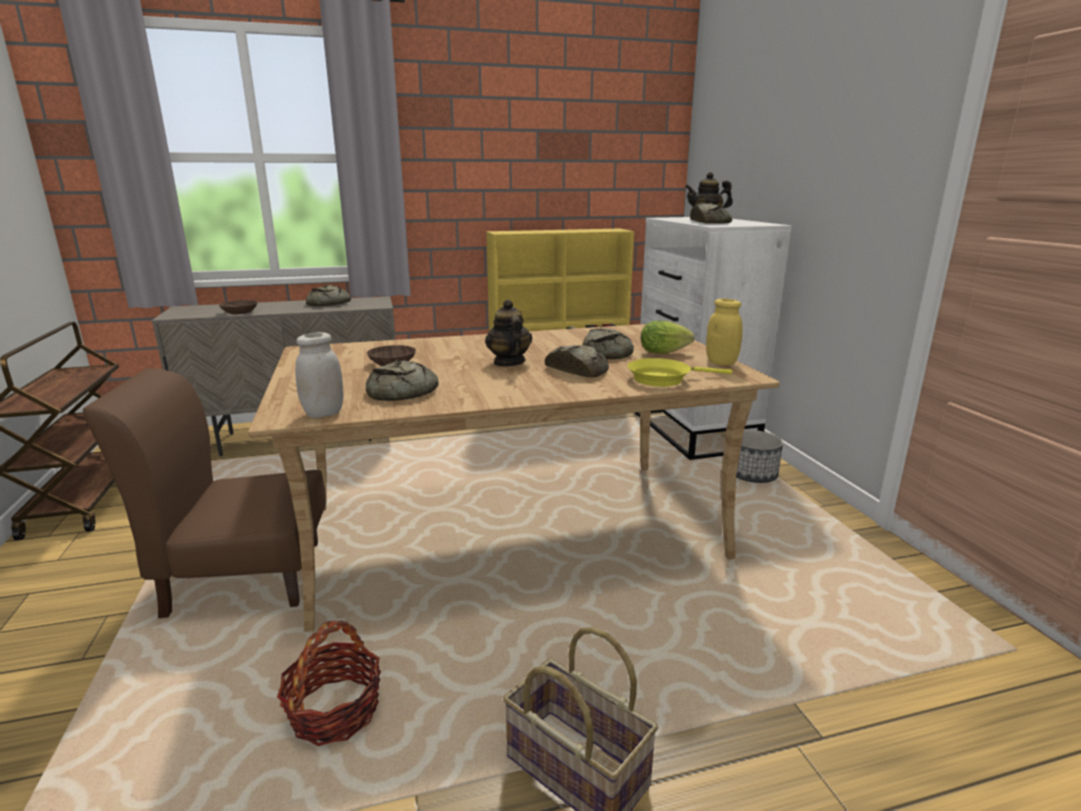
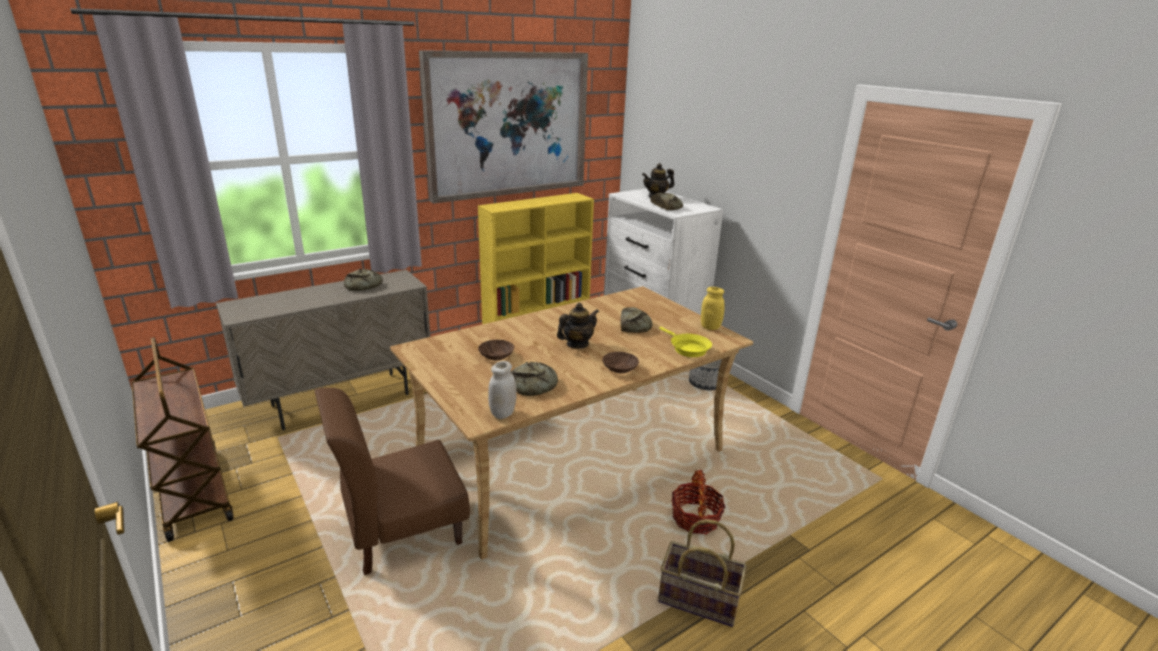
camera: 20 degrees left, 5 degrees up
brown bowl [219,300,258,314] -> brown bowl moved to [602,352,639,373]
basket [277,621,381,746] -> basket moved to [671,470,726,534]
teapot [485,299,532,366] -> teapot turned 90 degrees clockwise [557,303,599,348]
bread [545,345,609,378] -> none
yellow frying pan [627,358,733,387] -> yellow frying pan turned 90 degrees counterclockwise [659,327,712,357]
lettuce [641,321,694,354] -> none
none -> picture [419,50,588,204]

